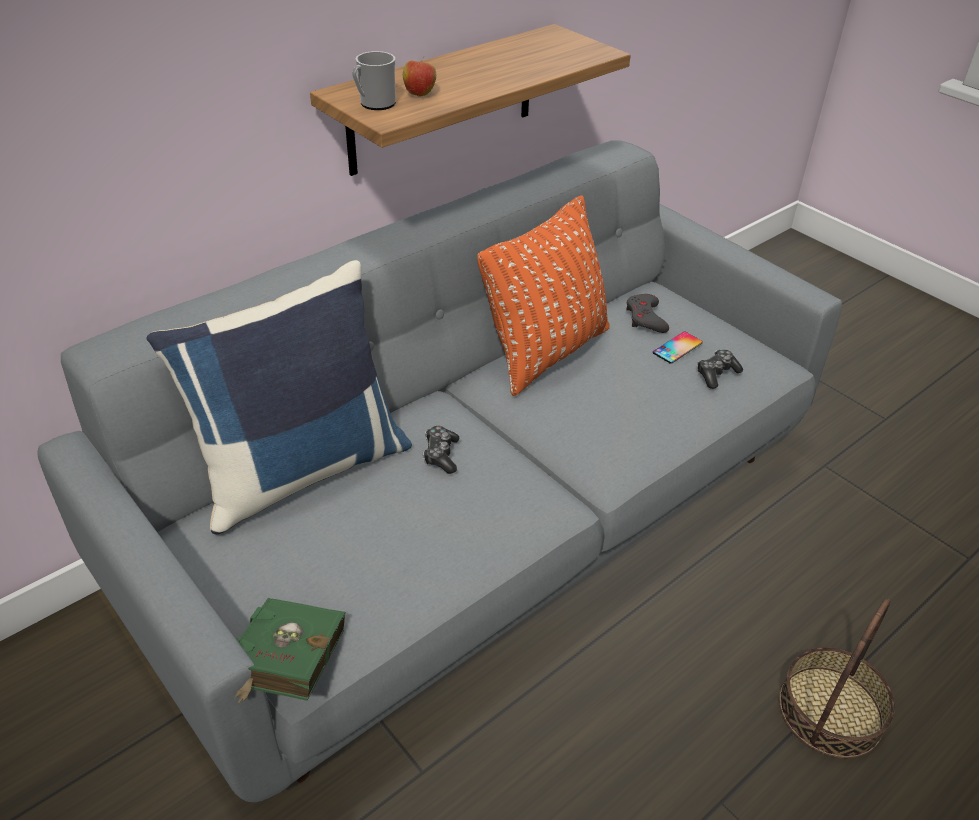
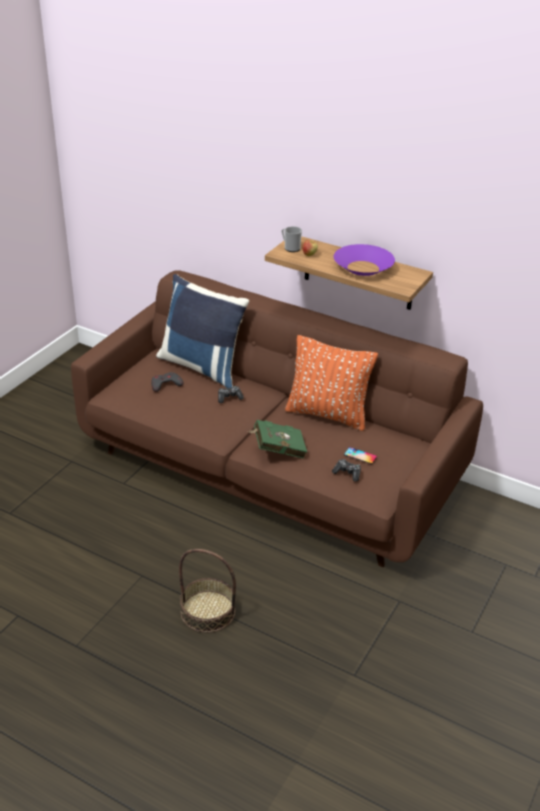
camera: 70 degrees right, 5 degrees down
grey sofa [38,140,842,802] -> brown sofa [71,270,483,567]
green book [234,598,345,703] -> green book moved to [248,420,307,458]
grey game controller [626,294,669,333] -> grey game controller moved to [151,372,183,392]
none -> purple bowl [334,244,395,276]

